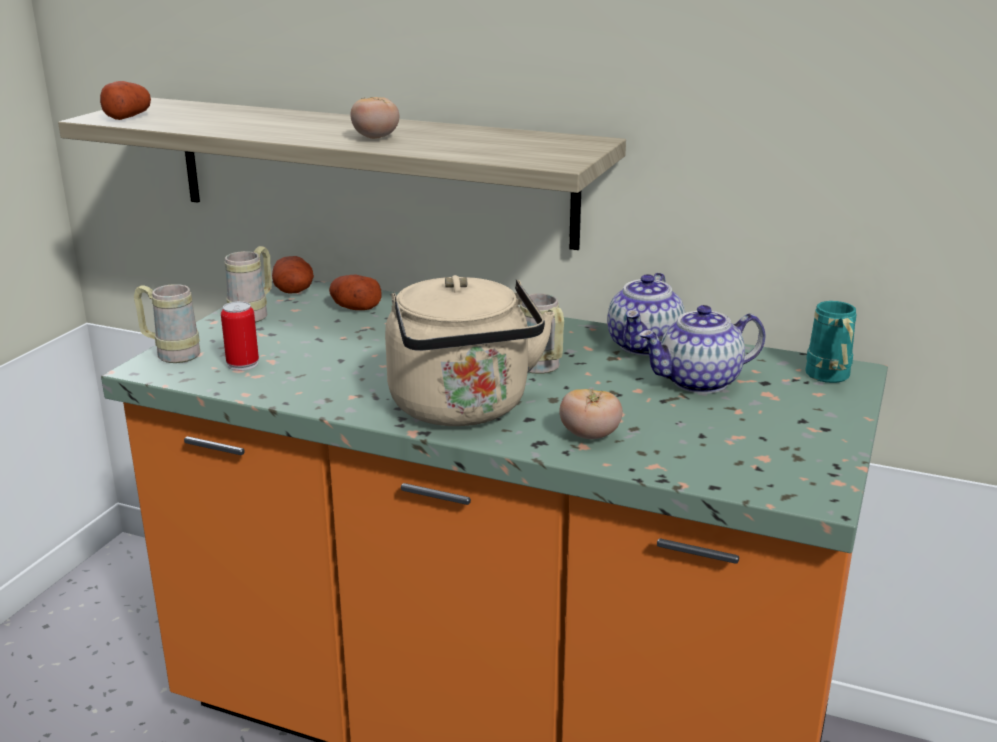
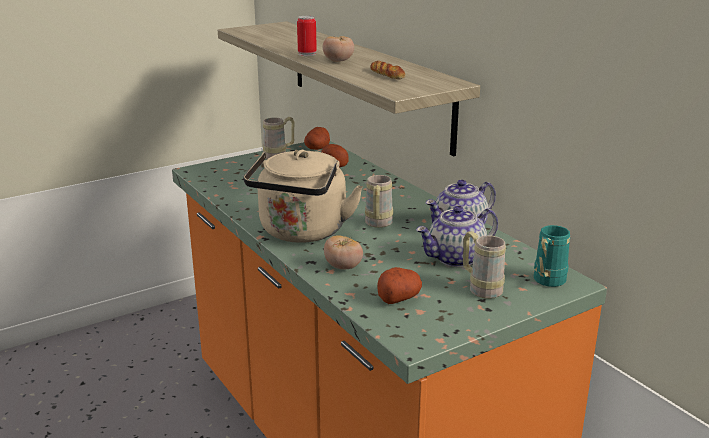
camera: 35 degrees right, 0 degrees up
potato [100,81,151,120] -> potato moved to [377,267,422,304]
beige mug [134,284,200,363] -> beige mug moved to [463,231,506,299]
can [221,301,259,371] -> can moved to [297,16,317,56]
teapot [639,305,765,394] -> teapot turned 45 degrees counterclockwise [416,206,498,267]
none -> bread [370,61,406,80]

